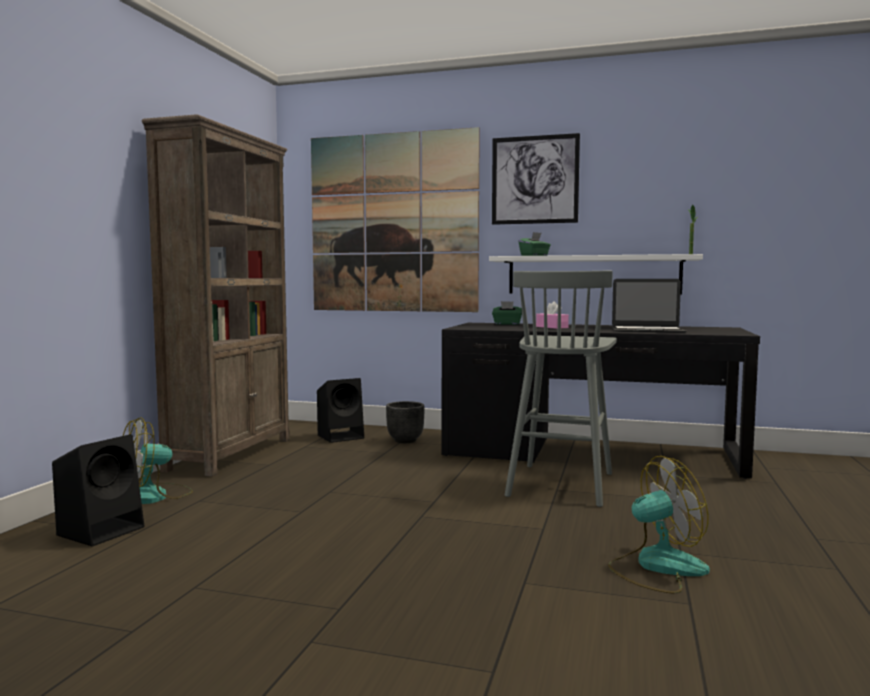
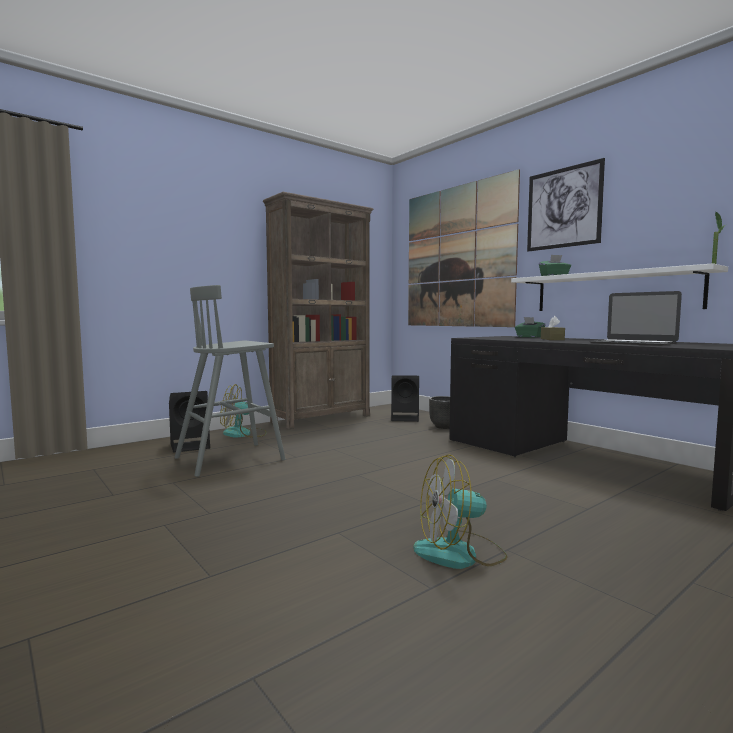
camera: 35 degrees right, 0 degrees up
grey stool [505,271,617,507] -> grey stool moved to [174,285,285,477]
pink tissue box [536,301,569,329] -> brown tissue box [541,316,565,340]
fan [608,456,710,593] -> fan turned 150 degrees clockwise [413,455,508,569]

